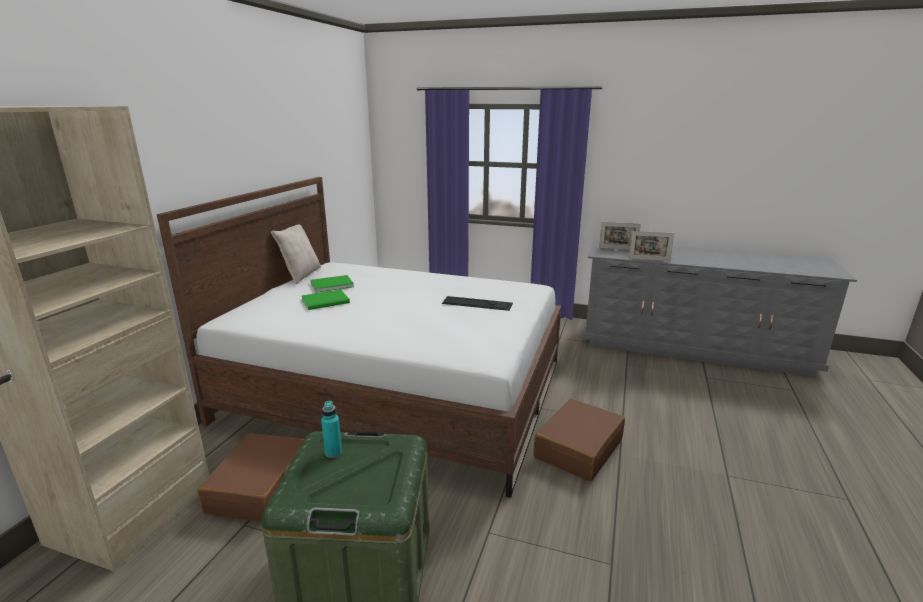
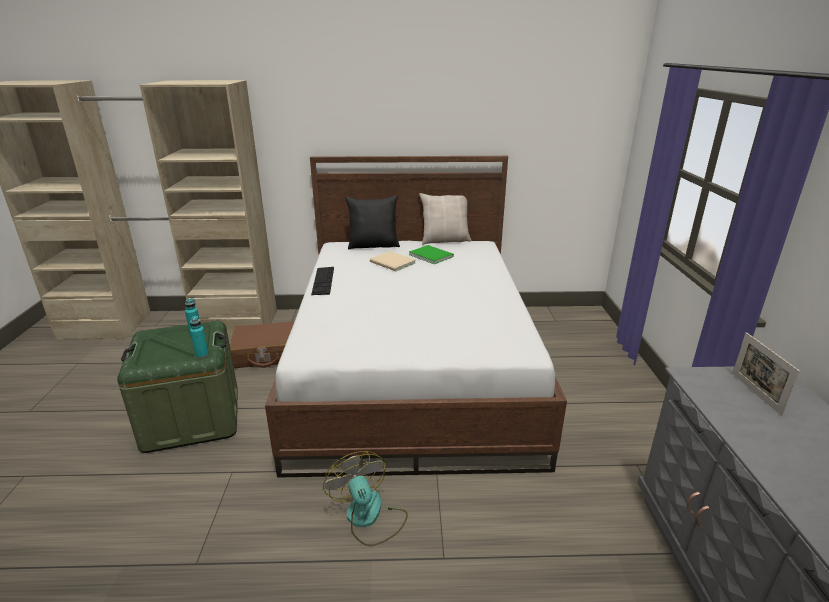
camera: 70 degrees right, 5 degrees up
green book [302,289,350,310] -> beige book [370,251,416,271]
keyboard [442,296,513,311] -> keyboard moved to [311,267,334,295]
brown suitcase [534,399,625,482] -> fan [323,451,408,547]
picture frame [629,231,674,261] -> none
none -> turquoise bottle [190,316,209,358]
none -> black pillow [345,195,400,249]

